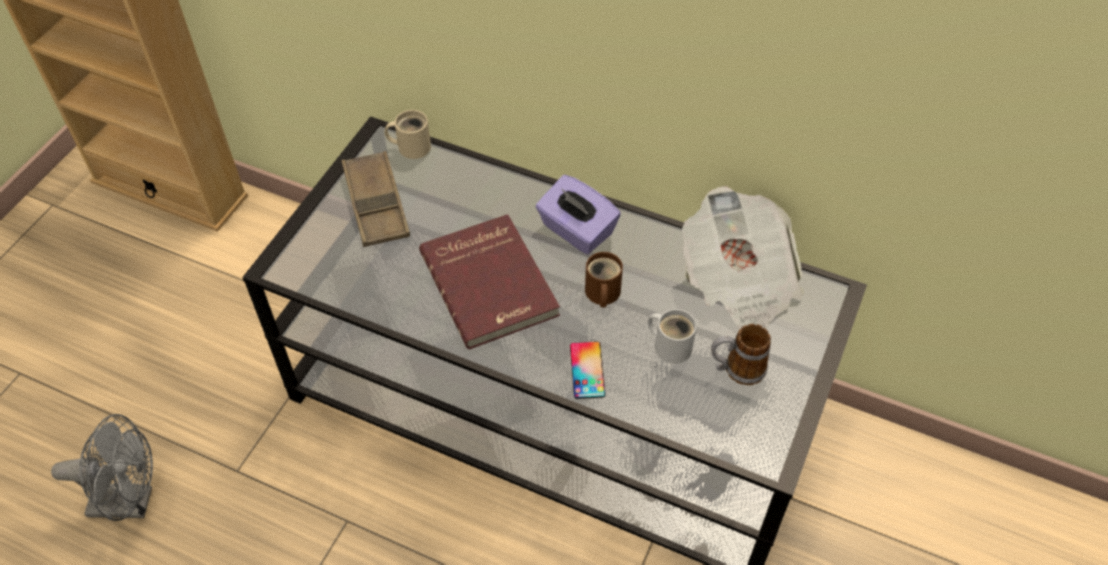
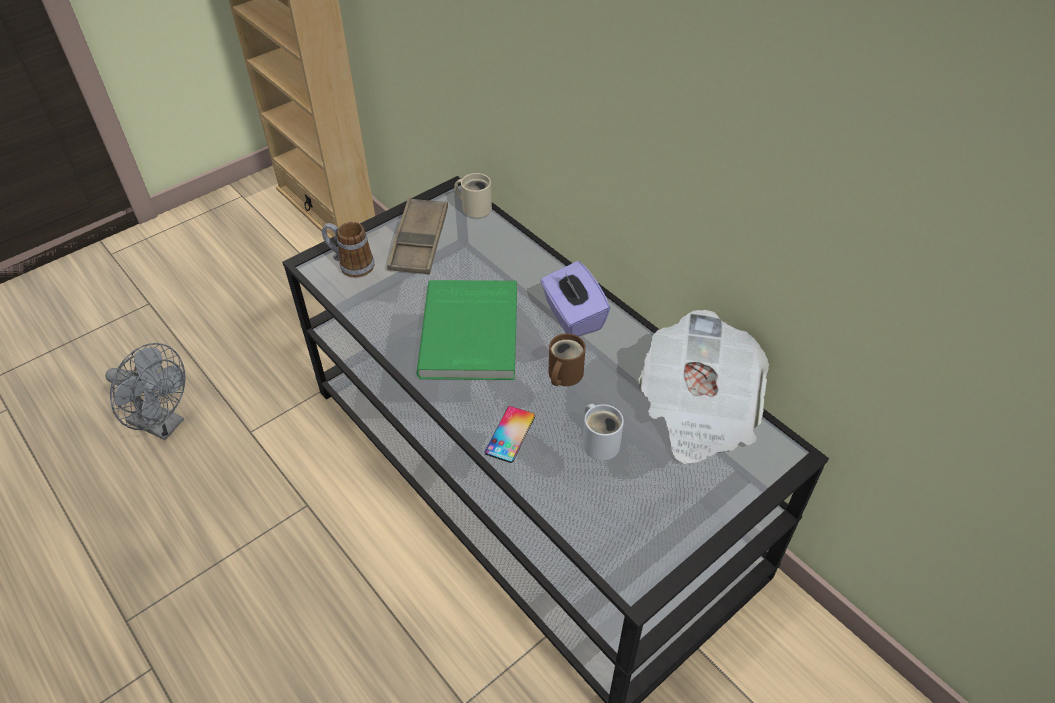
camera: 25 degrees right, 5 degrees down
red book [419,214,560,349] -> green book [417,280,517,380]
mug [711,324,771,385] -> mug moved to [322,222,374,277]

